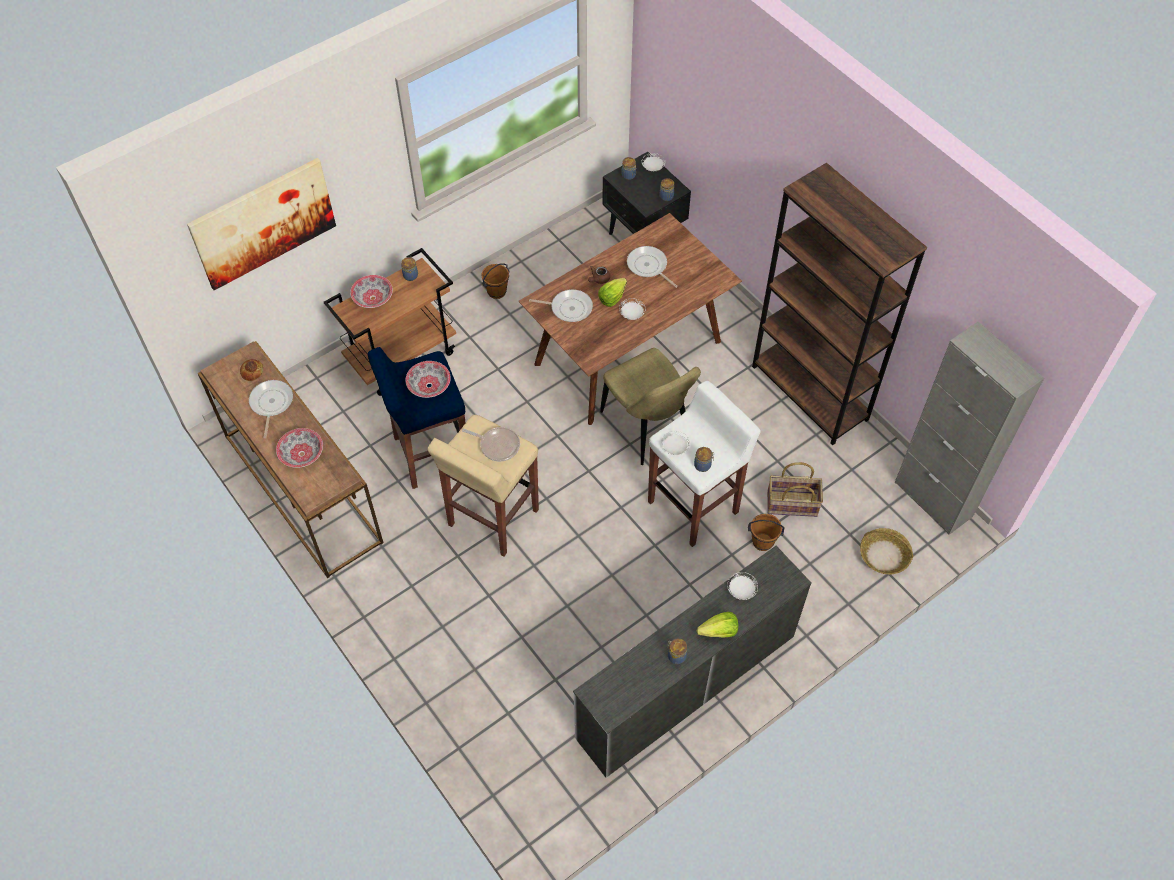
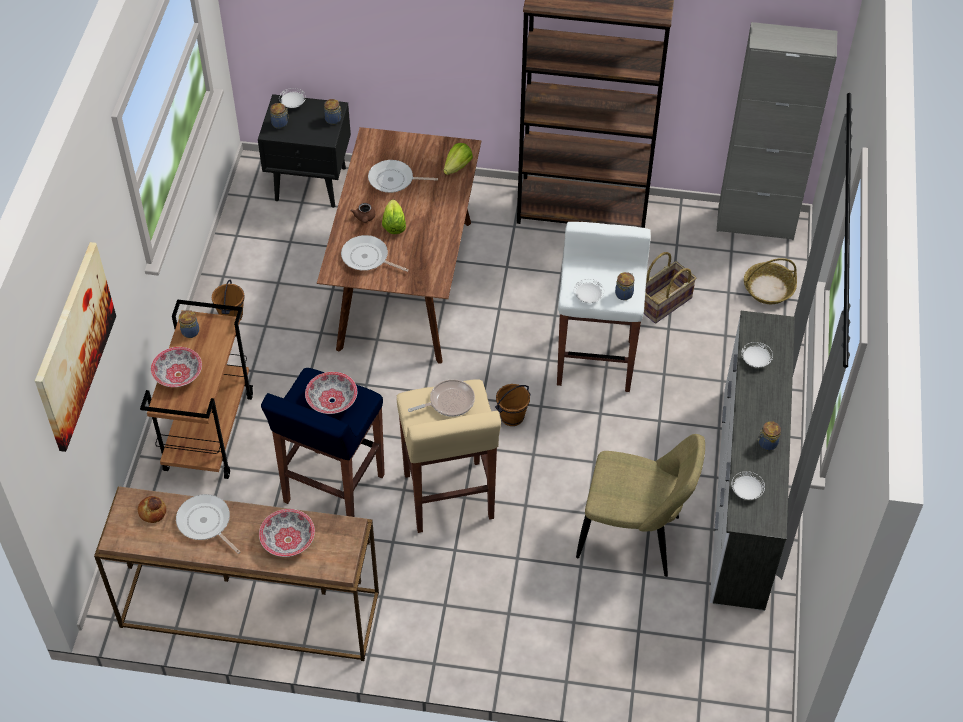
camera: 45 degrees left, 5 degrees down
frying pan [529,289,593,322] -> frying pan turned 120 degrees counterclockwise [341,235,409,272]
beige chair [600,348,701,465] -> beige chair moved to [576,434,705,577]
white plate [619,298,645,320] -> white plate moved to [732,471,765,500]
lettuce [697,612,738,637] -> lettuce moved to [443,143,473,175]
brown bucket [748,514,785,551] -> brown bucket moved to [495,384,531,426]

